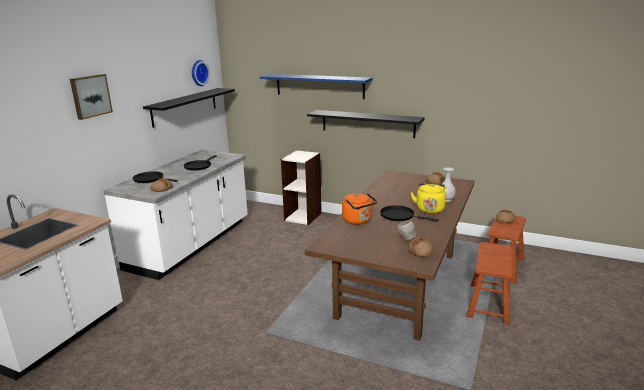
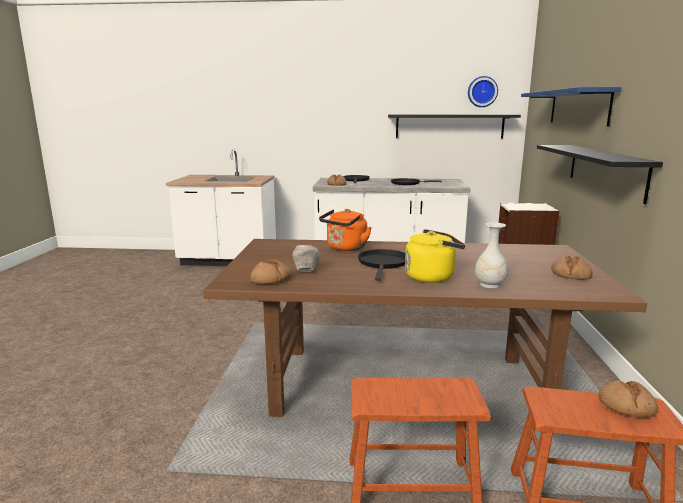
camera: 70 degrees right, 5 degrees down
picture [70,74,113,120] -> none

